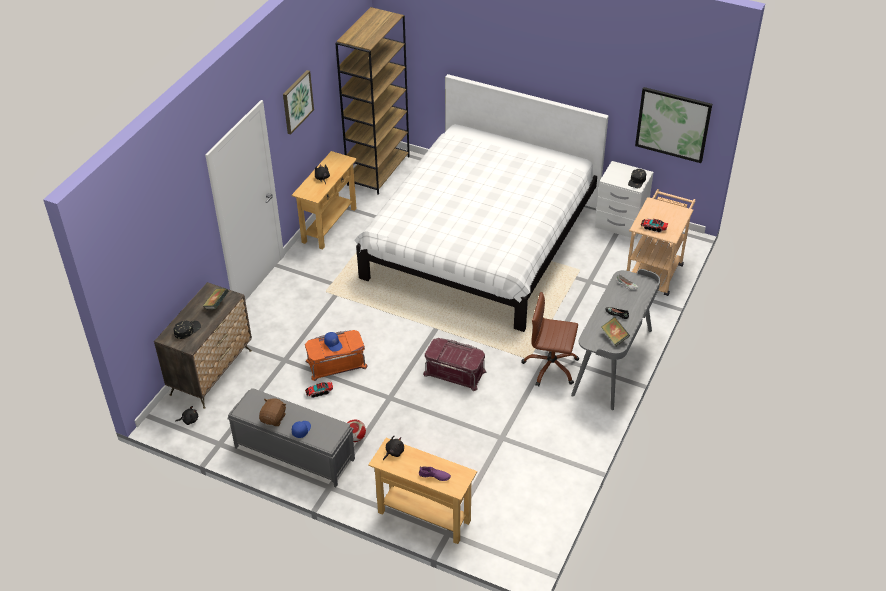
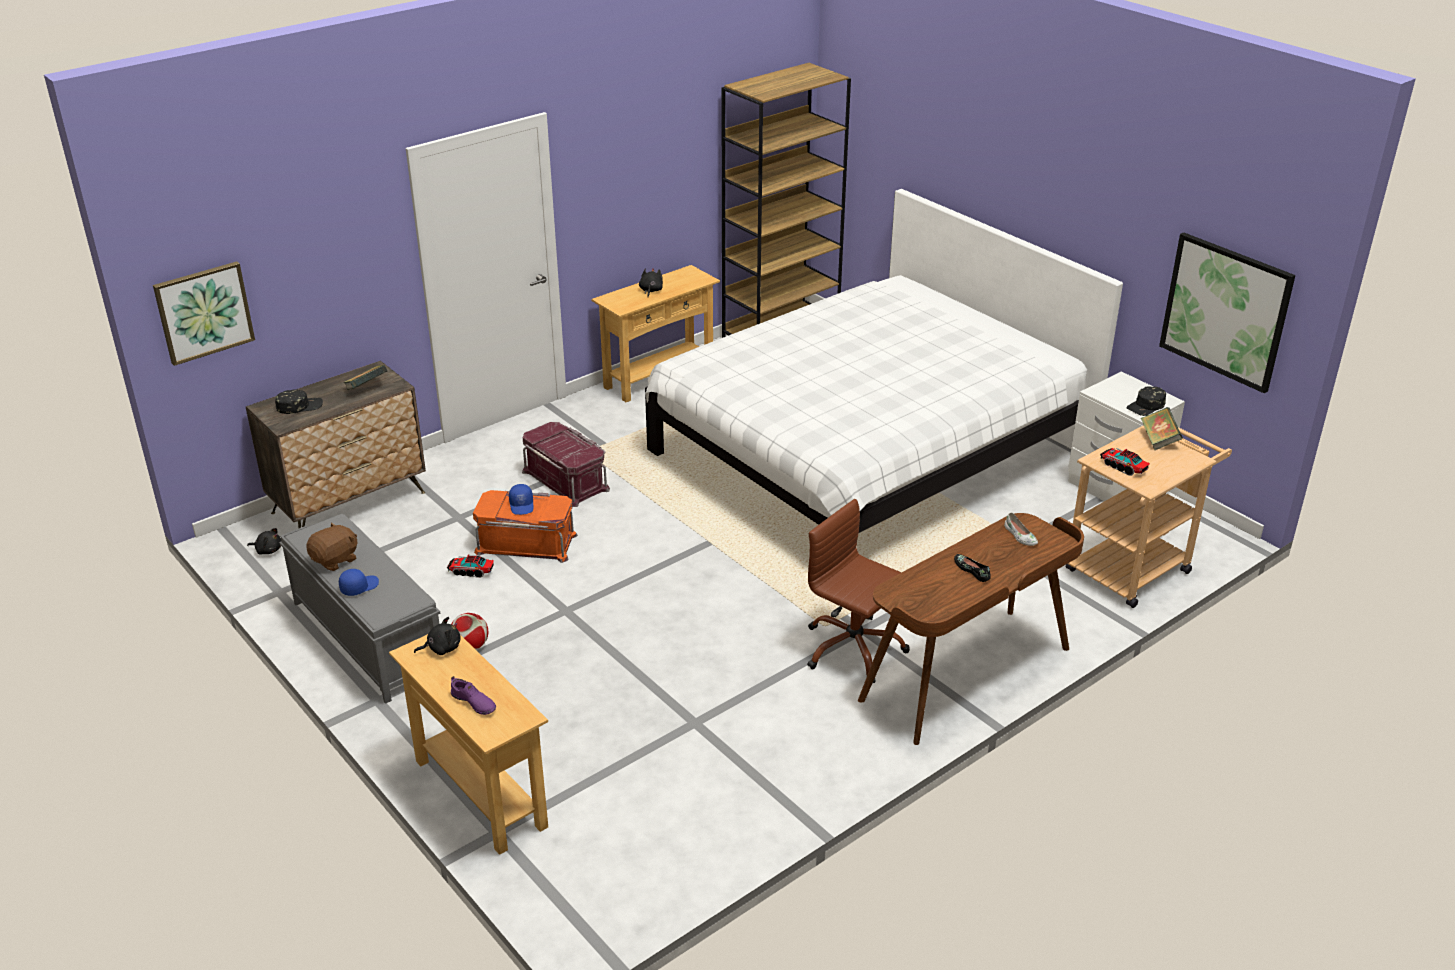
camera: 25 degrees right, 10 degrees down
picture [283,70,314,134] -> picture moved to [153,261,255,366]
red storage box [423,338,486,391] -> red storage box moved to [522,422,610,507]
grey desk [571,269,660,410] -> brown desk [858,513,1084,745]
book [601,317,630,346] -> book moved to [1141,407,1183,450]

